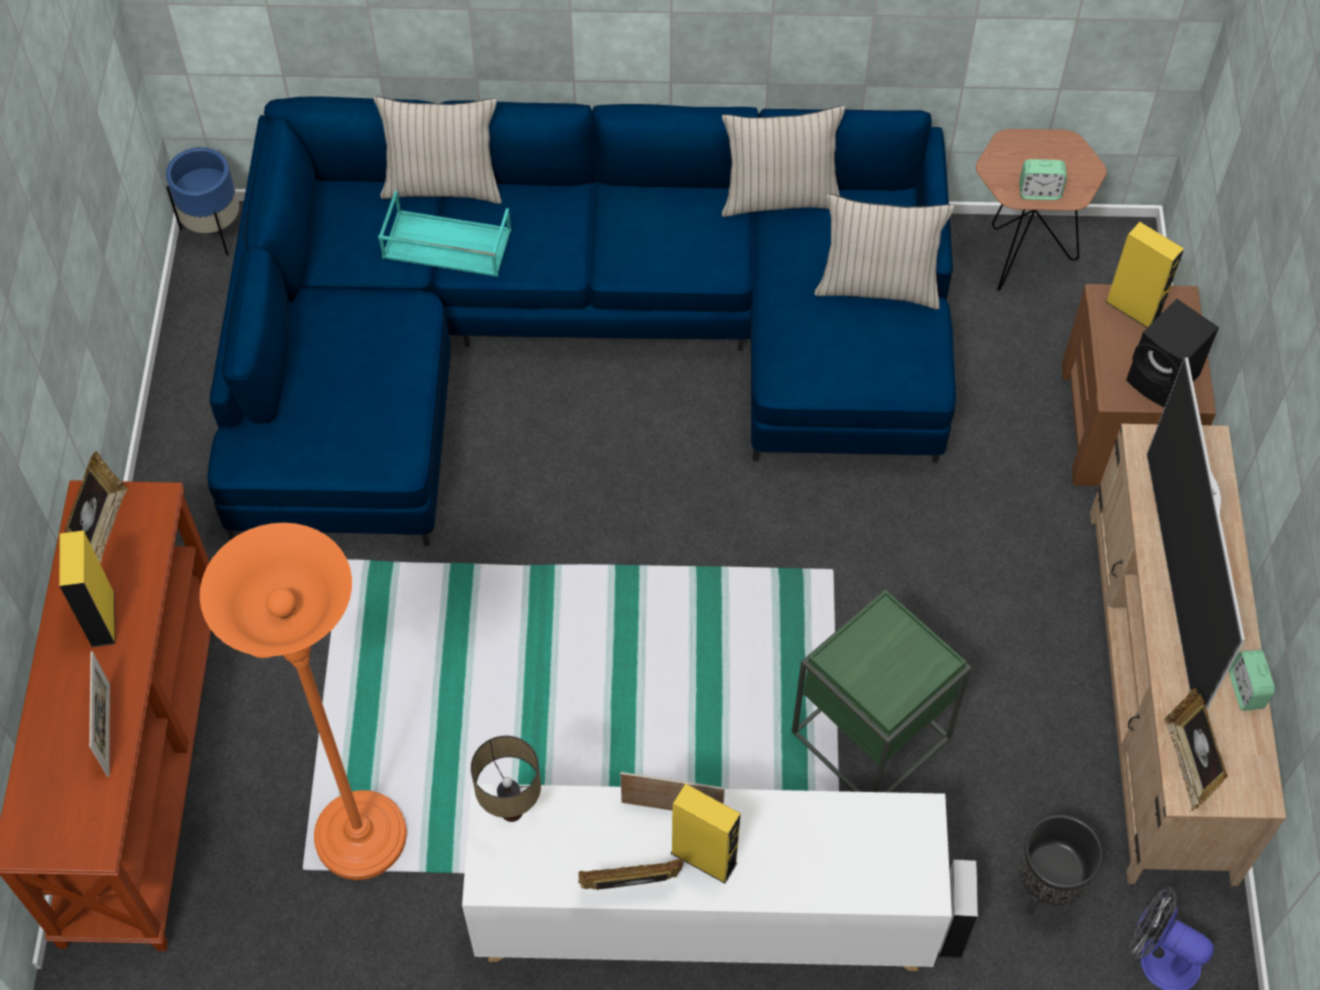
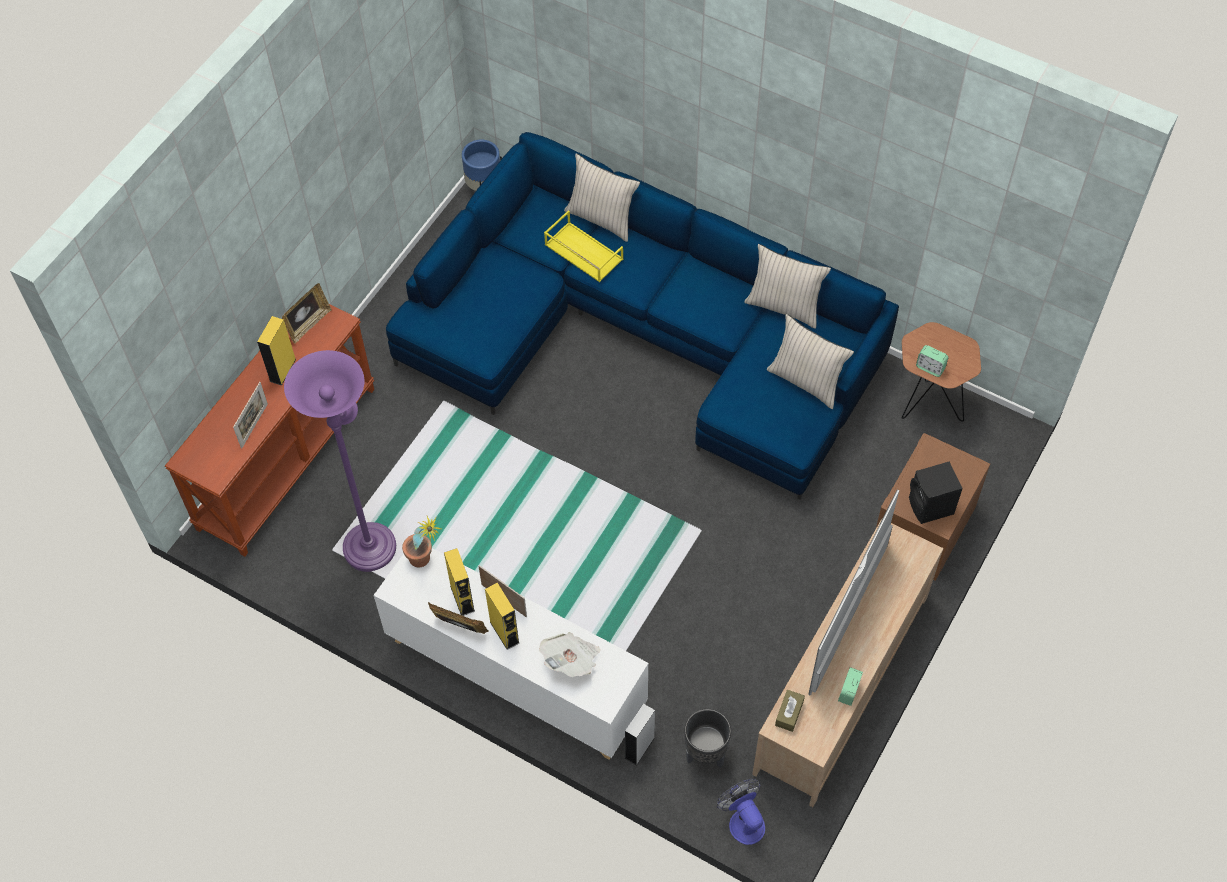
camera: 30 degrees right, 0 degrees up
orange floor lamp [200,523,407,880] -> purple floor lamp [284,350,396,572]
turquoise tray [378,191,512,277] -> yellow tray [544,210,623,282]
table lamp [471,736,541,822] -> potted plant [402,516,441,567]
green side table [792,590,972,792] -> none
yellow speaker [1105,222,1184,328] -> yellow speaker moved to [444,548,475,616]
picture frame [1165,688,1228,811] -> brown tissue box [775,690,805,732]
none -> newspaper [539,632,600,677]

